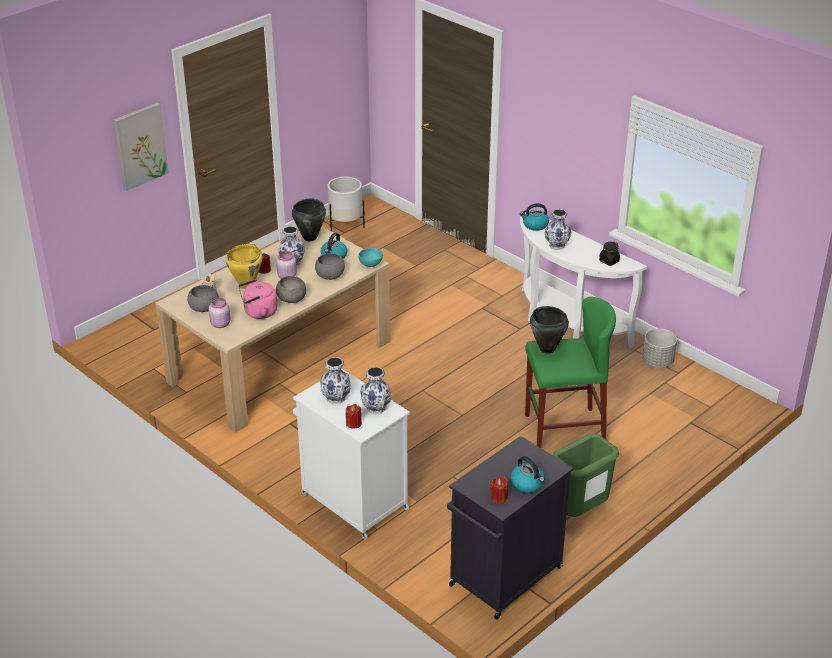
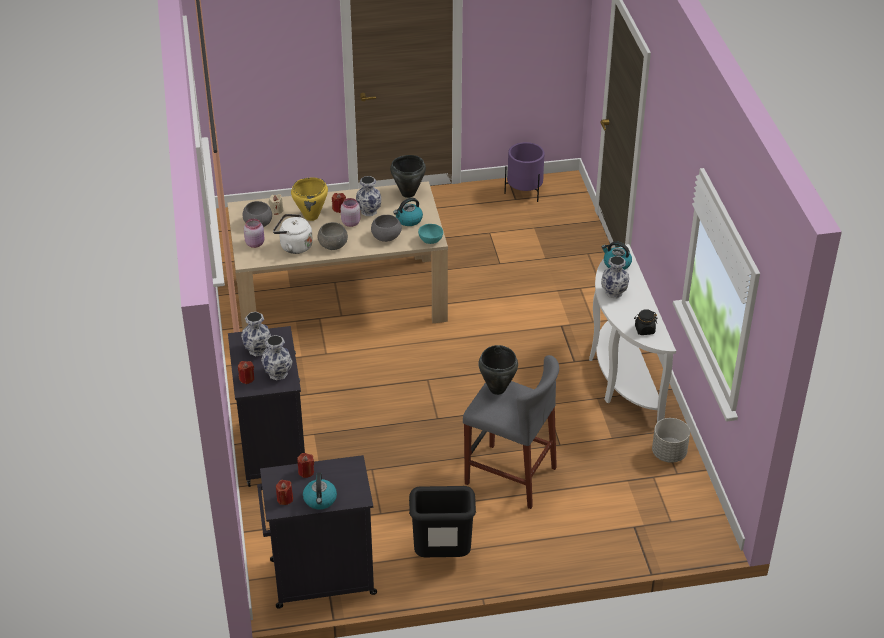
camera: 35 degrees right, 5 degrees up
picture [114,103,169,191] -> none
pink kettle [238,279,277,319] -> white kettle [273,214,313,254]
white cabinet [293,369,410,540] -> black cabinet [228,326,305,487]
white planter [327,177,365,232] -> purple planter [504,142,545,202]
green stool [525,297,616,448] -> grey stool [463,355,559,509]
green trash can [553,433,619,517] -> black trash can [409,486,476,557]
none -> red candle [297,453,314,478]

